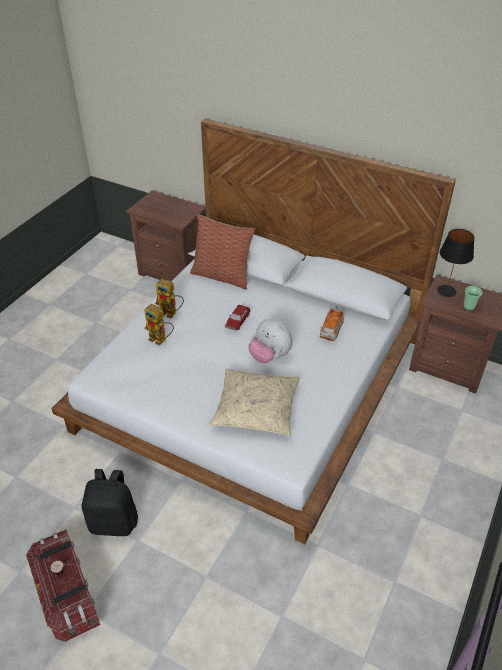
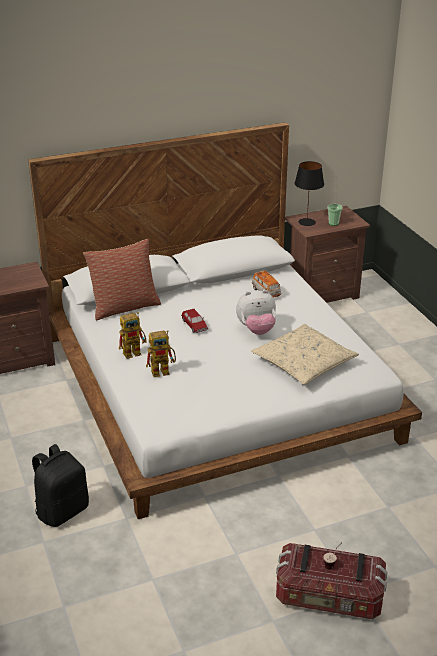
camera: 50 degrees left, 10 degrees down
black backpack [81,469,138,536] -> black backpack moved to [32,444,89,527]

